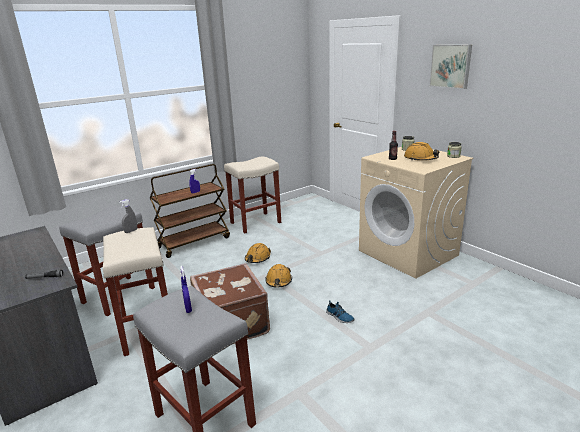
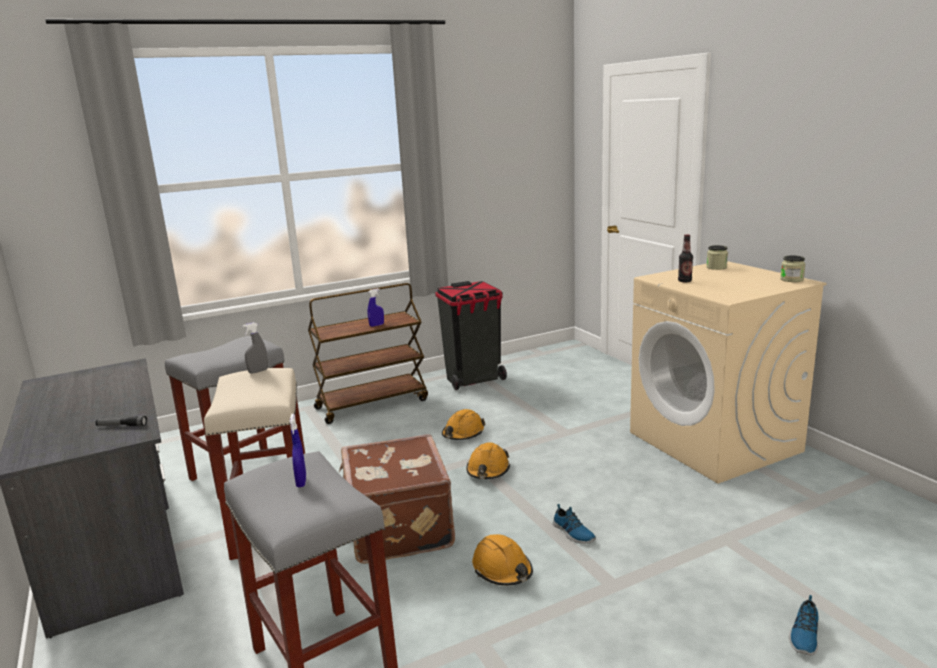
camera: 10 degrees right, 5 degrees down
beige stool [224,156,281,233] -> black trash can [435,281,507,390]
orange hard hat [404,142,439,161] -> orange hard hat moved to [472,534,533,586]
picture [429,45,472,89] -> none
none -> shoe [789,595,819,656]

